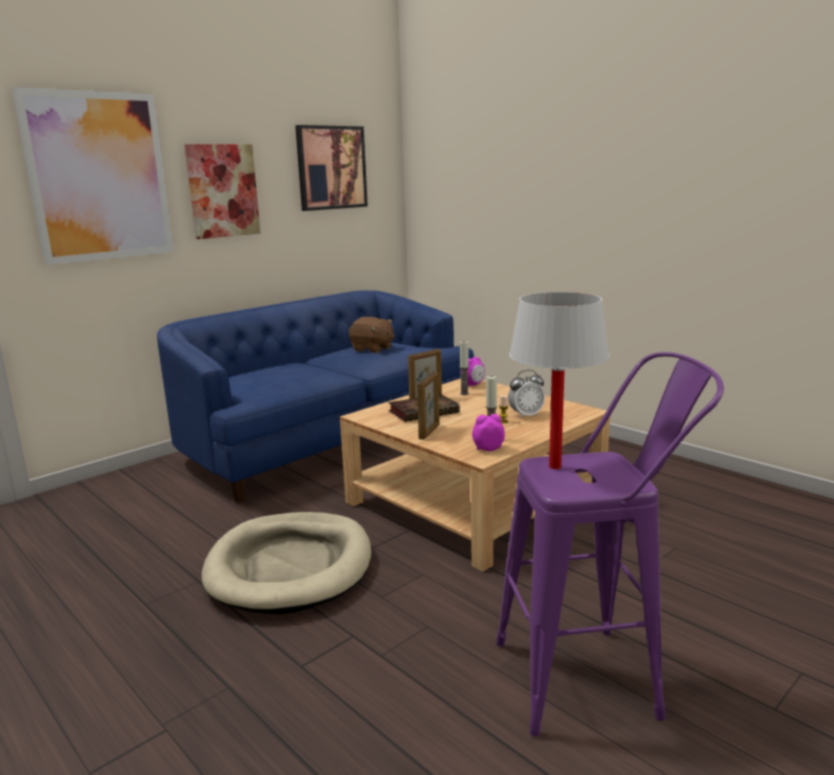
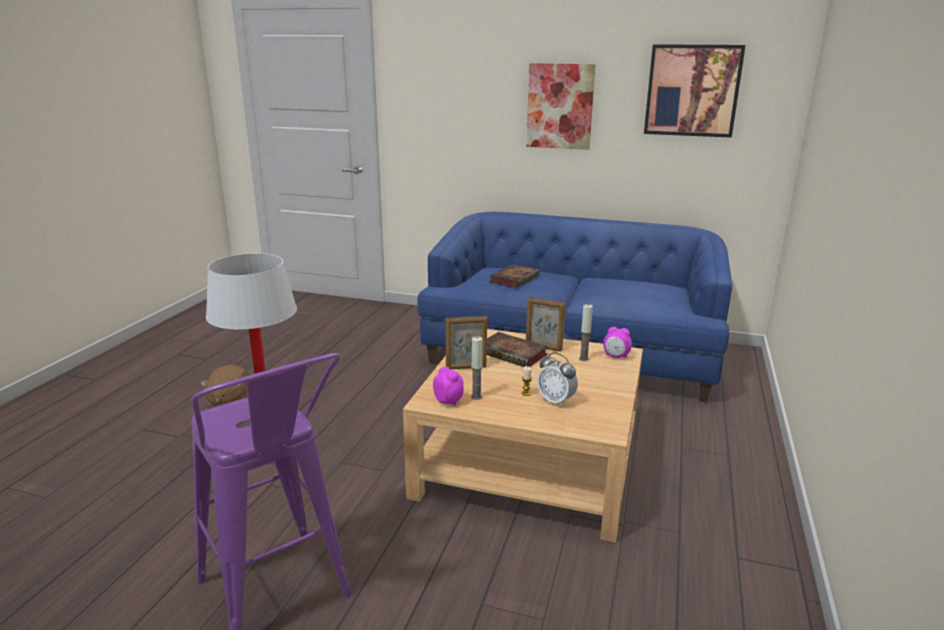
camera: 60 degrees right, 5 degrees up
picture [11,87,174,265] -> none
beige dog bed [202,512,372,614] -> none
brown plush toy [349,317,394,353] -> brown plush toy moved to [200,365,249,409]
none -> book [489,264,540,288]

